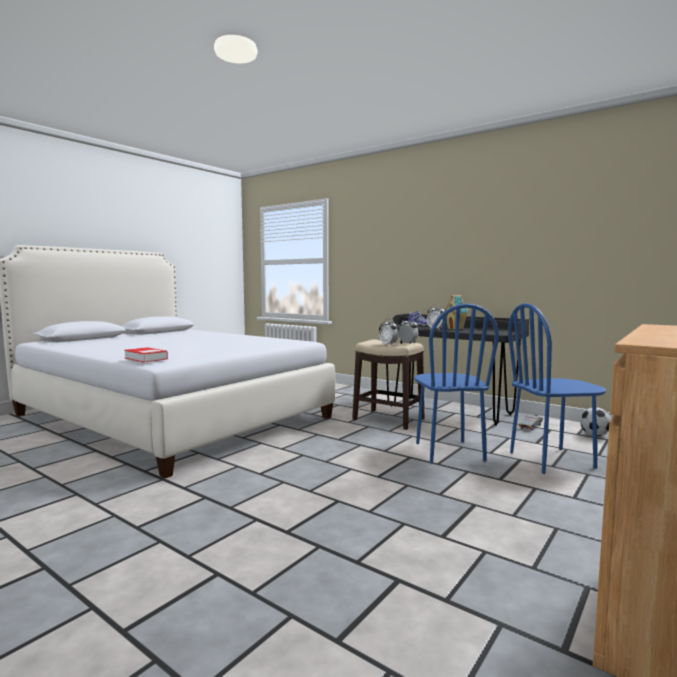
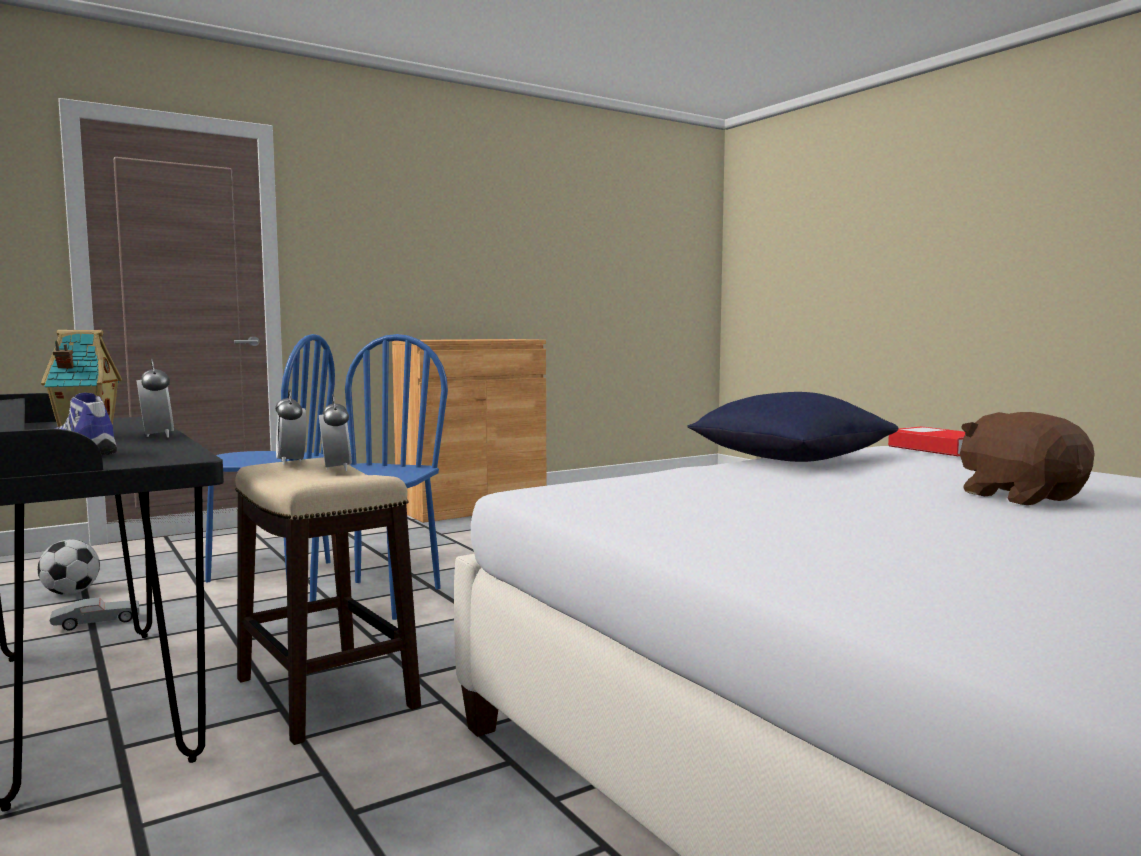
camera: 160 degrees left, 0 degrees up
none -> blue pillow [687,392,898,462]
none -> brown plush toy [960,412,1094,505]

